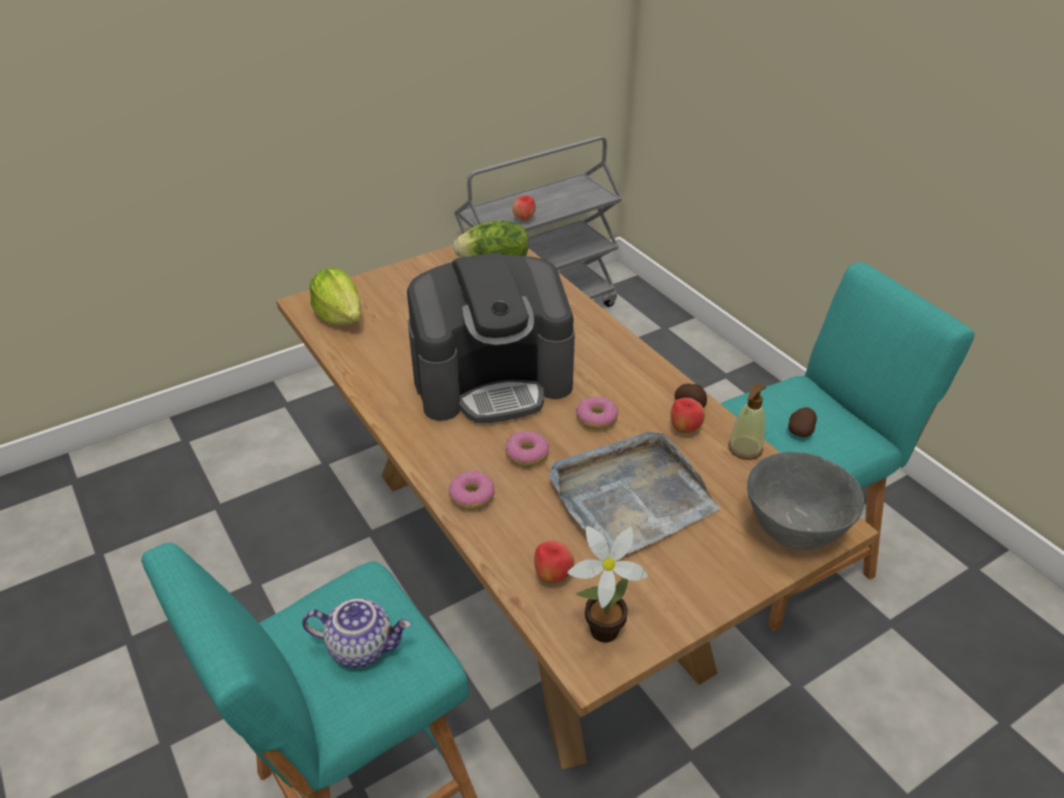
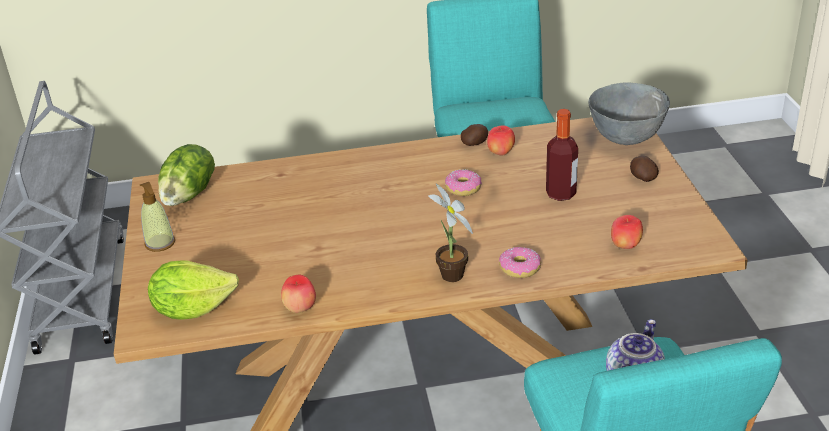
camera: 65 degrees left, 5 degrees down
coffee machine [407,252,575,423] -> none
donut [505,431,549,467] -> none
apple [512,195,536,221] -> apple moved to [281,275,316,313]
grey tray [549,432,720,554] -> bottle [546,109,578,201]
potted plant [568,526,648,643] -> potted plant moved to [429,183,473,282]
soap dispenser [728,383,766,460] -> soap dispenser moved to [140,182,175,252]
potato [788,407,817,437] -> potato moved to [630,156,659,182]

